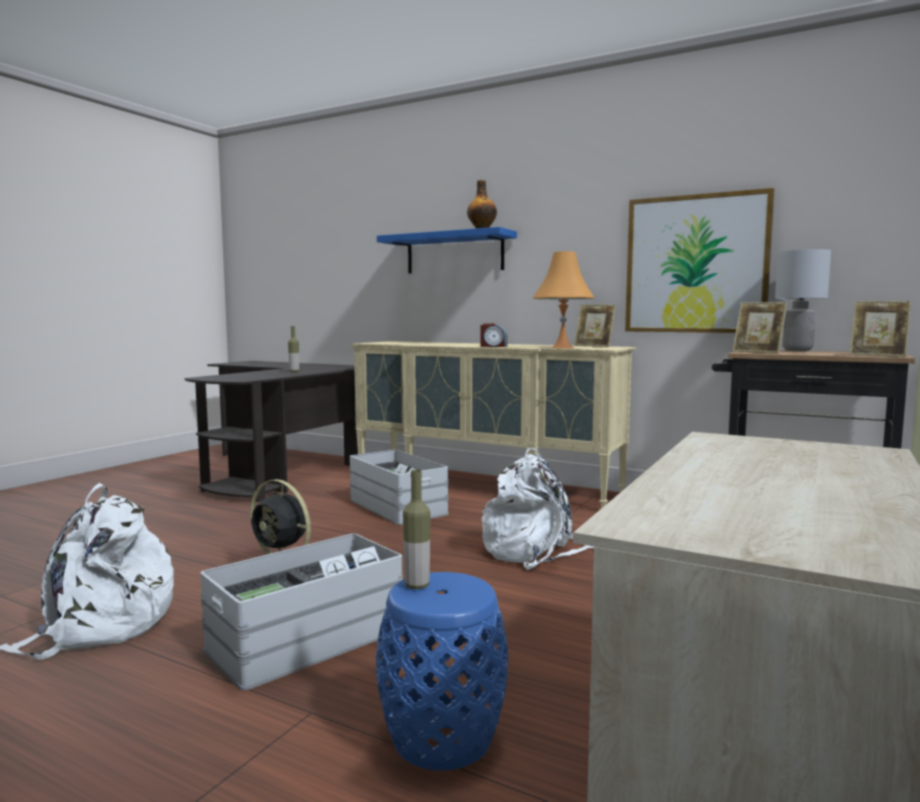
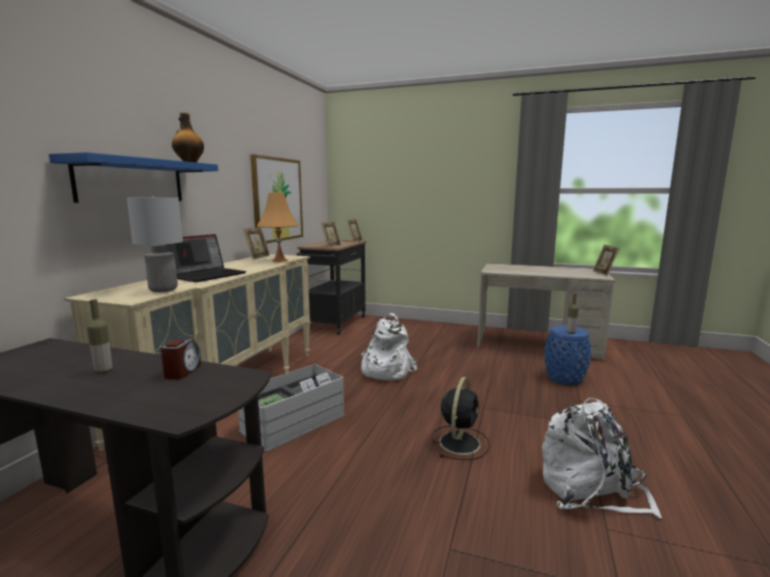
camera: 100 degrees left, 5 degrees up
grey storage box [200,533,403,690] -> none
alarm clock [480,324,507,347] -> alarm clock moved to [161,340,201,379]
grey table lamp [775,249,831,351] -> grey table lamp moved to [127,196,183,292]
none -> laptop [166,234,246,282]
none -> picture frame [593,244,619,276]

